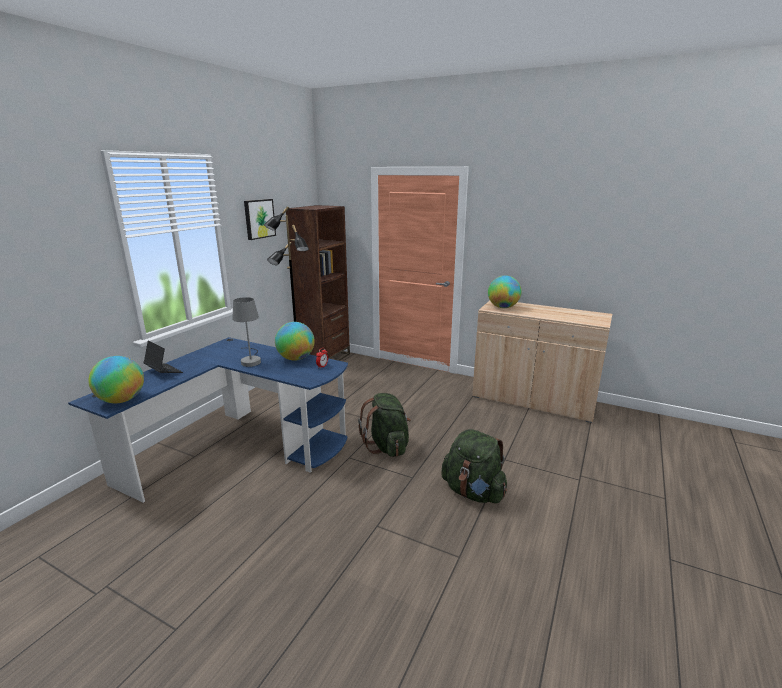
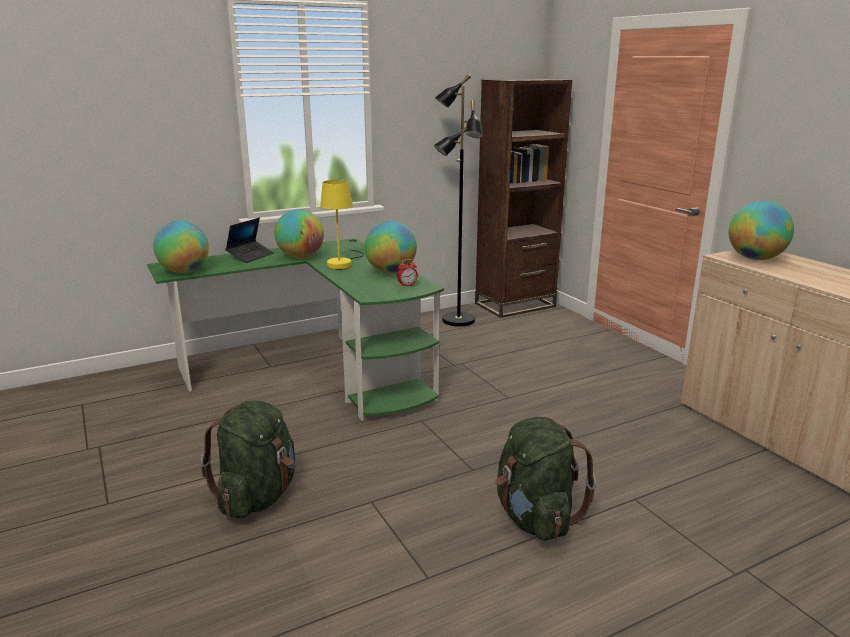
camera: 35 degrees right, 0 degrees up
blue desk [68,337,348,503] -> green desk [147,238,444,421]
laptop [143,340,183,373] -> laptop turned 45 degrees clockwise [225,218,274,263]
grey table lamp [233,297,261,367] -> yellow table lamp [320,180,364,269]
picture [244,199,276,240] -> none
green backpack [358,393,411,457] -> green backpack moved to [201,400,295,518]
none -> globe [275,209,324,258]

